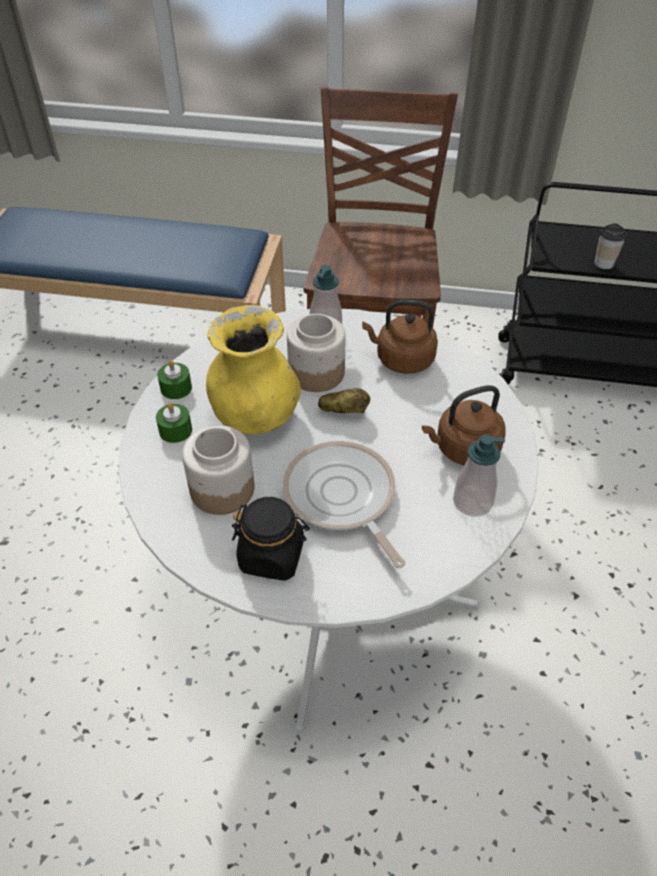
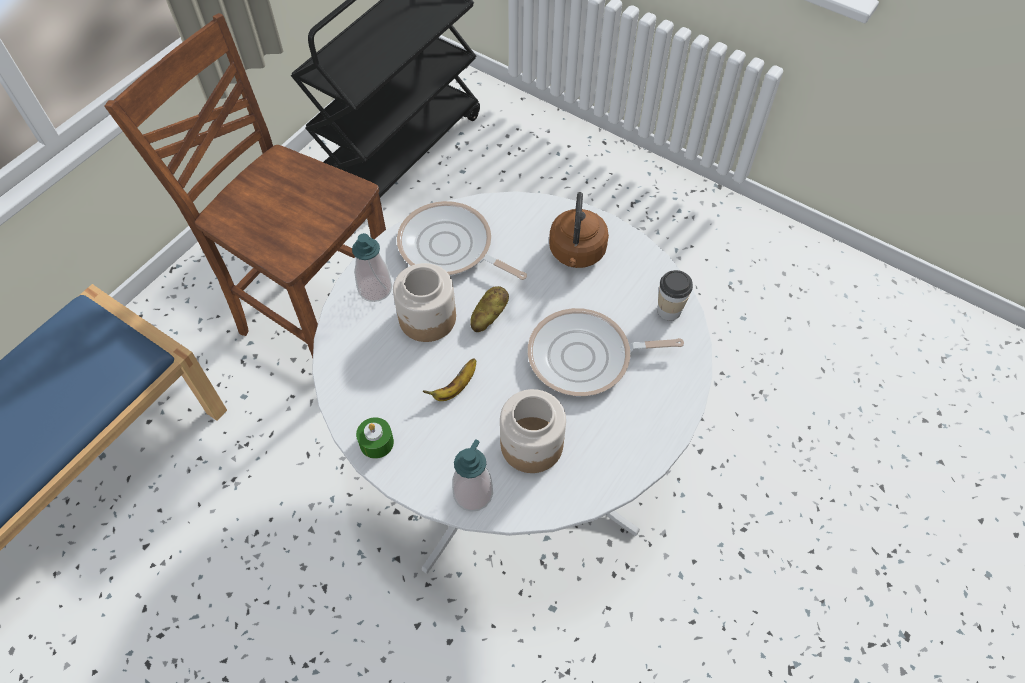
camera: 65 degrees left, 10 degrees up
green candle [156,402,192,443] -> none
yellow vase [206,305,301,434] -> banana [423,358,476,401]
black jar [232,497,310,581] -> none
brown kettle [362,300,438,374] -> frying pan [397,201,527,280]
soap dispenser [453,434,505,517] -> soap dispenser moved to [452,439,493,512]
cup [594,223,627,269] -> cup moved to [657,270,693,321]

